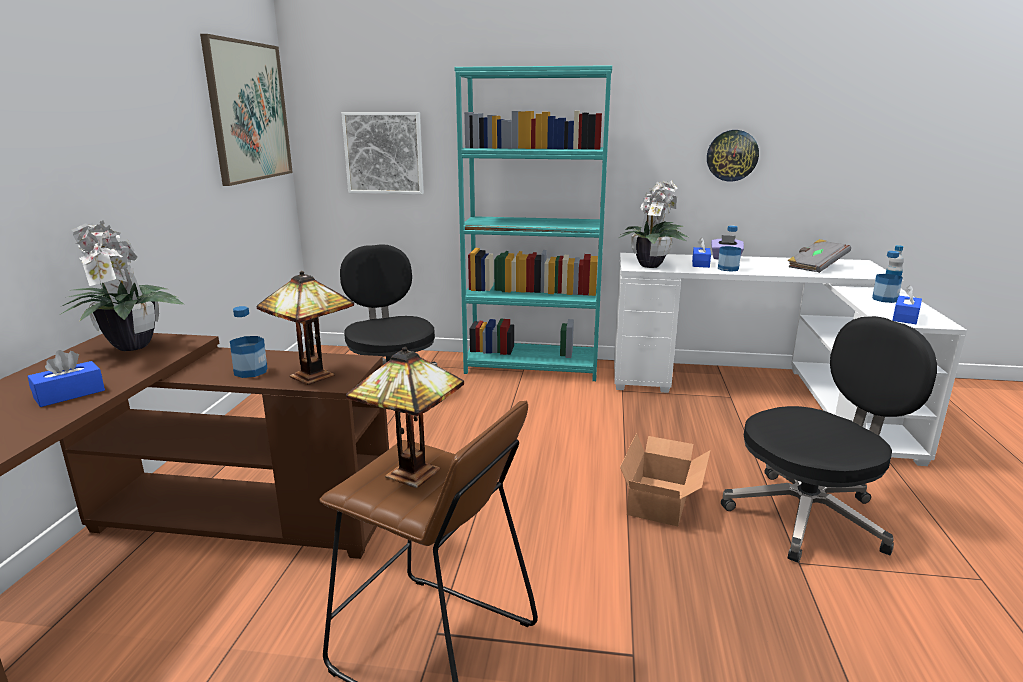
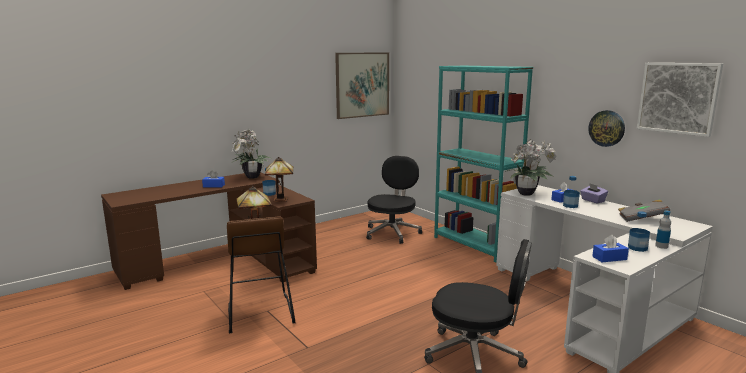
camera: 45 degrees right, 5 degrees down
picture [342,112,424,194] -> picture moved to [637,63,723,137]
cardboard box [620,433,711,526] -> none

